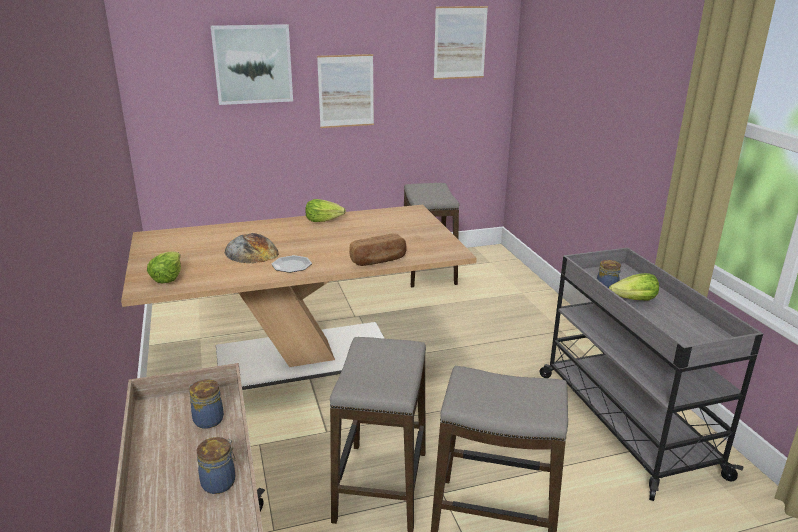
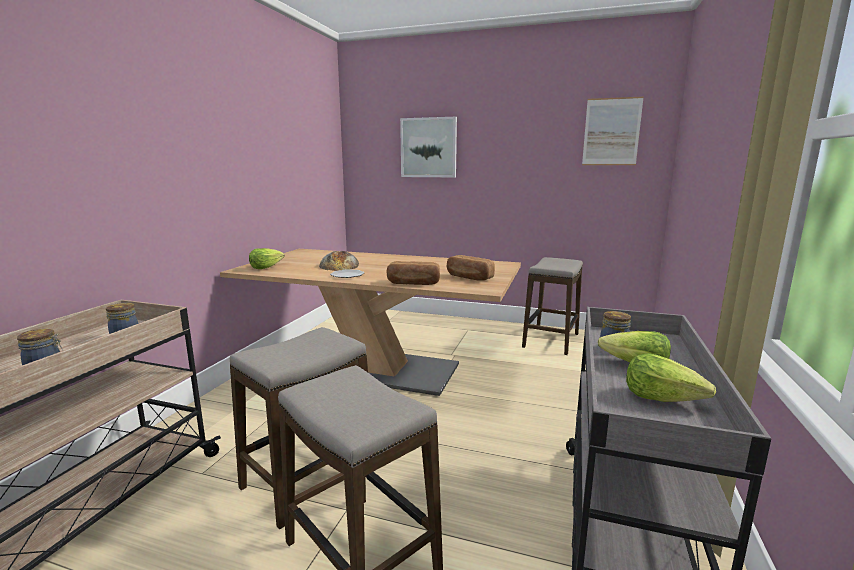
camera: 35 degrees right, 10 degrees down
lettuce [305,199,346,222] -> lettuce moved to [626,353,716,402]
picture [317,54,374,128] -> none
none -> bread [447,255,495,281]

